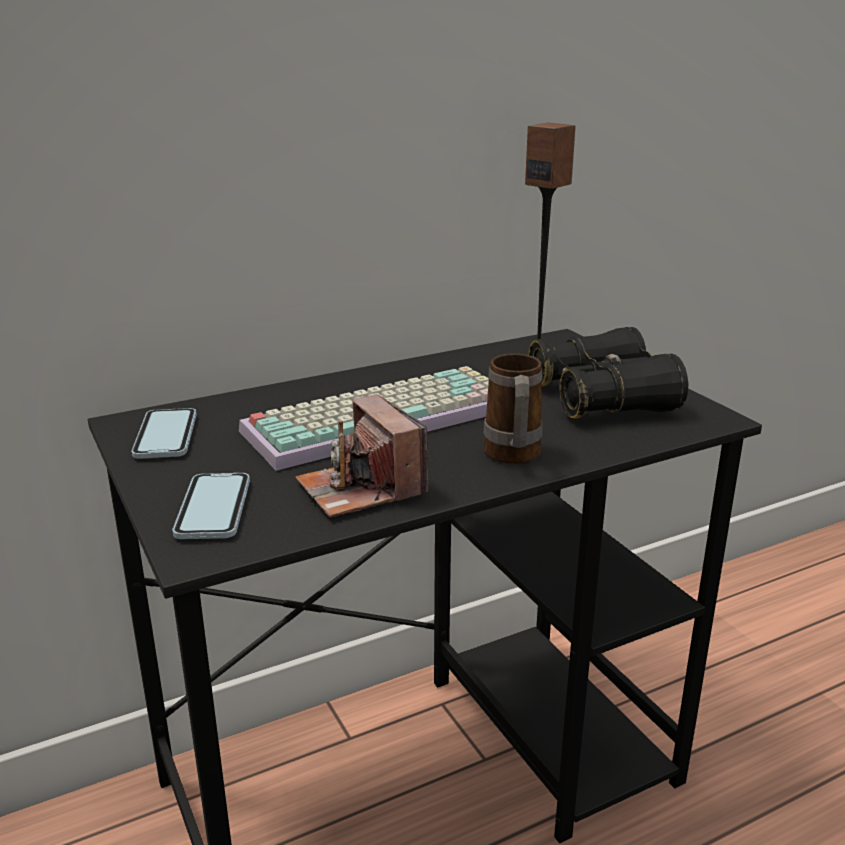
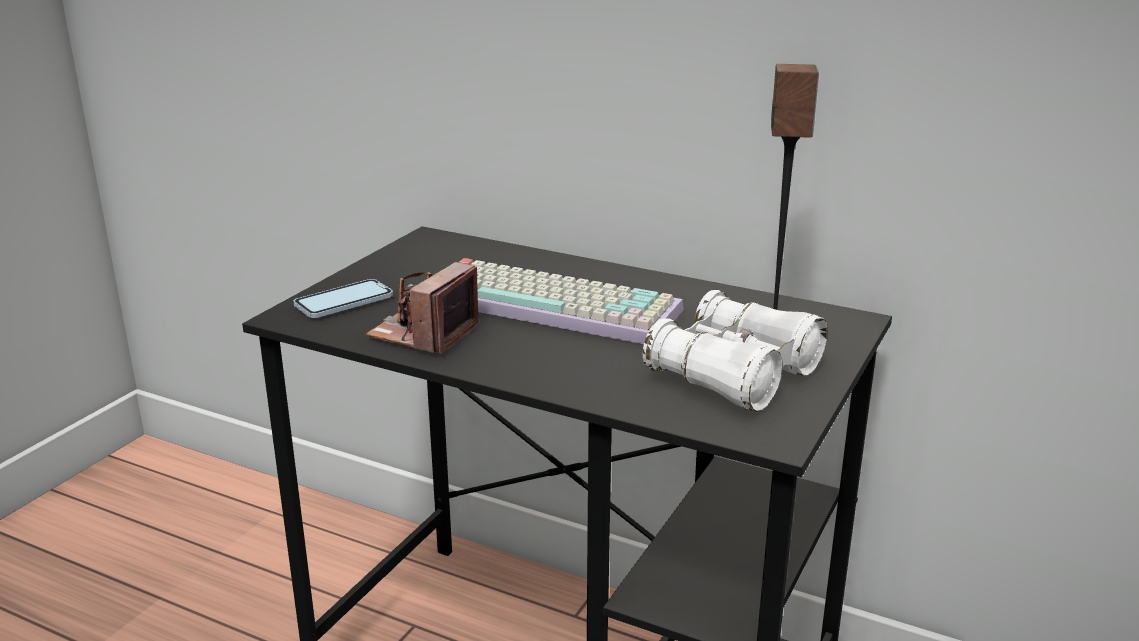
camera: 55 degrees right, 0 degrees up
phone [131,408,197,459] -> none
mug [483,354,543,463] -> none
black binoculars [528,327,688,419] -> white binoculars [643,290,828,412]

